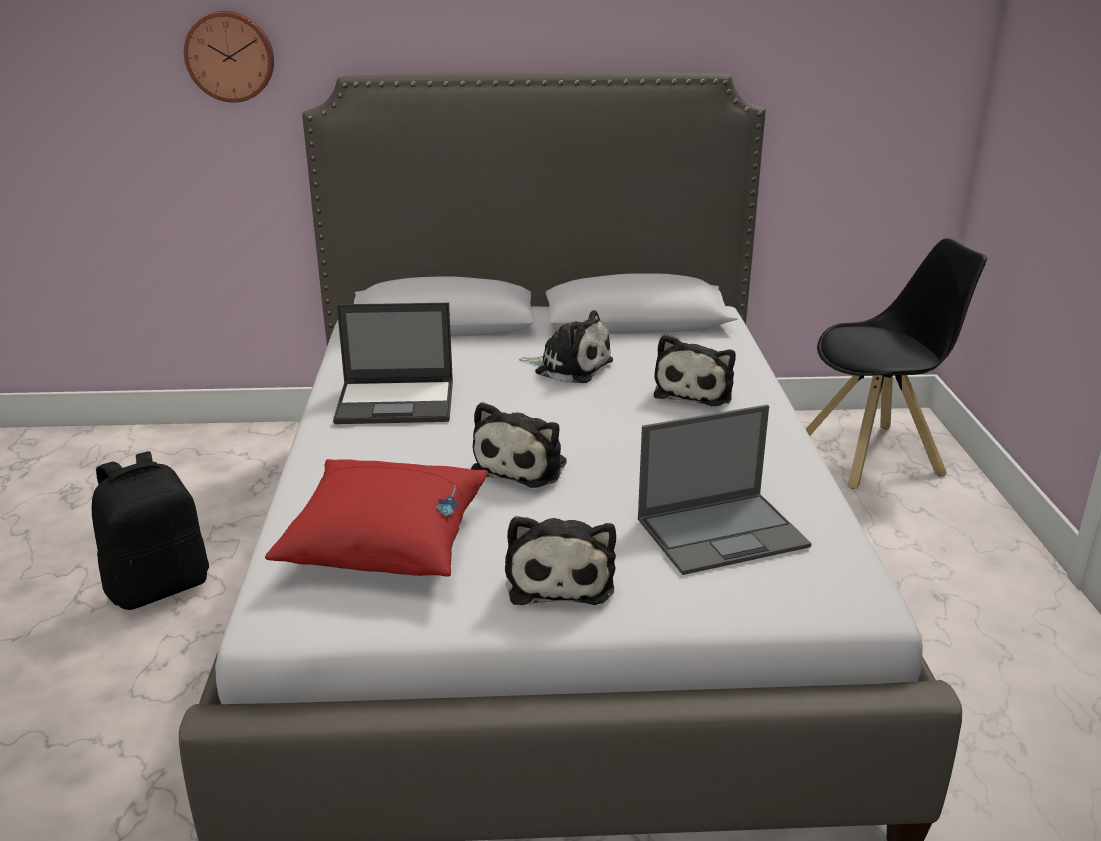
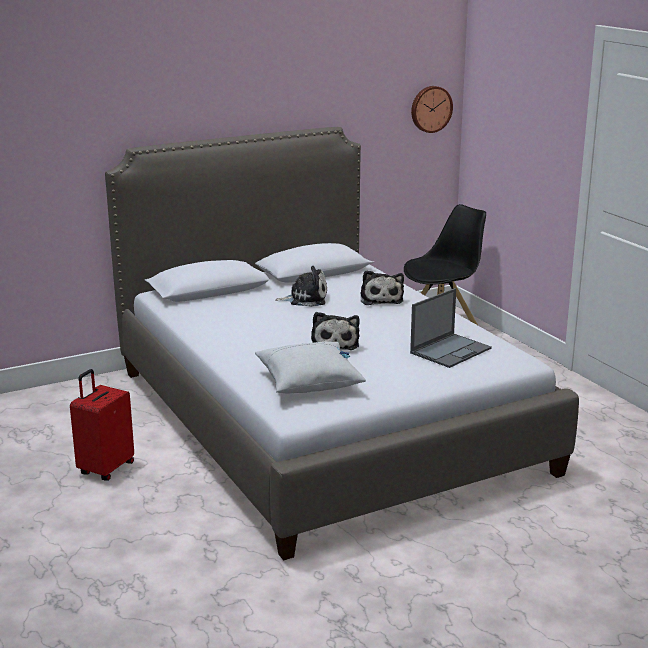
camera: 25 degrees left, 5 degrees down
black backpack [92,451,209,610] -> red suitcase [70,369,134,481]
wall clock [184,11,274,103] -> wall clock moved to [411,86,453,133]
red pillow [265,459,488,577] -> grey pillow [255,342,366,393]
laptop [333,303,453,424] -> none
plush toy [505,516,616,605] -> none

